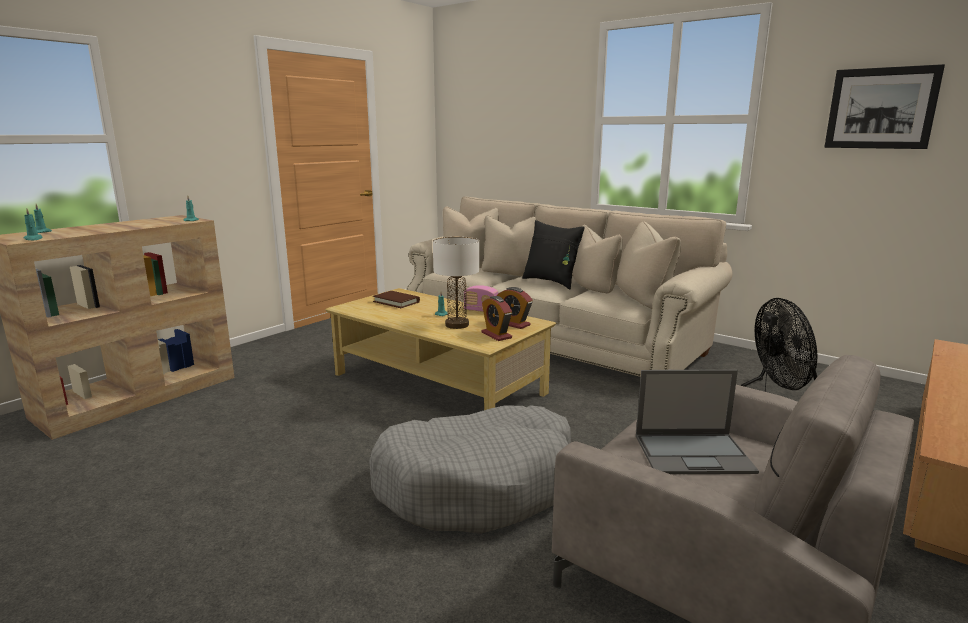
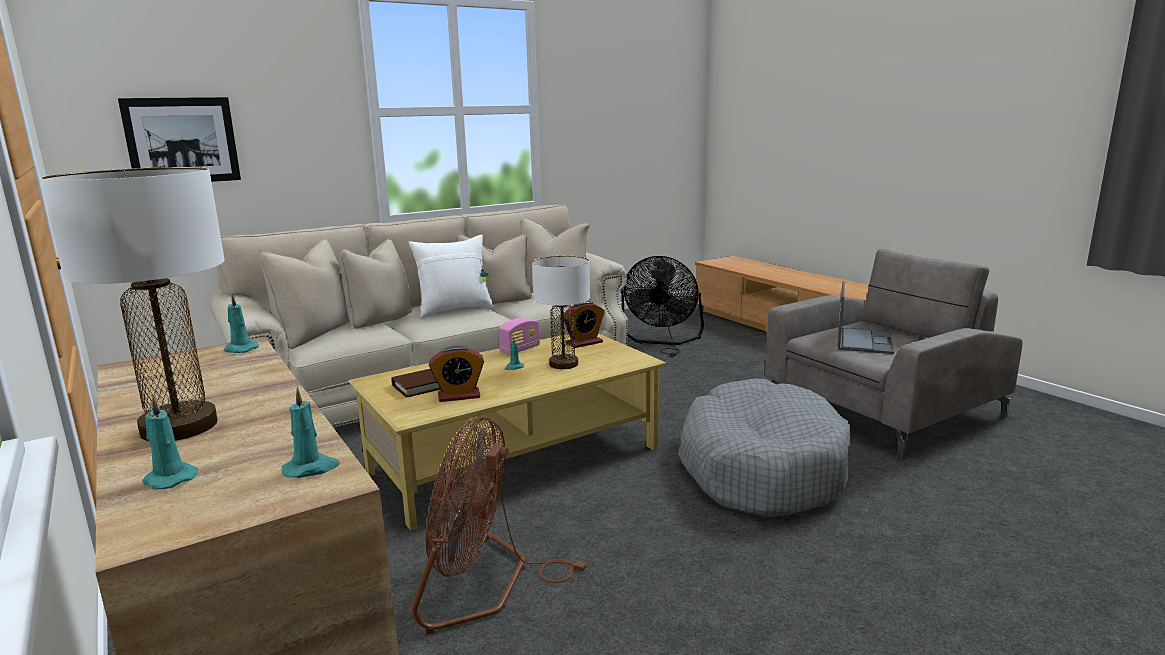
camera: 70 degrees left, 0 degrees up
alarm clock [481,296,512,341] -> alarm clock moved to [429,345,484,402]
black pillow [522,220,585,289] -> white pillow [408,235,494,318]
picture [824,64,945,149] -> picture moved to [118,97,241,182]
none -> table lamp [40,167,225,441]
none -> brown fan [412,417,589,635]

